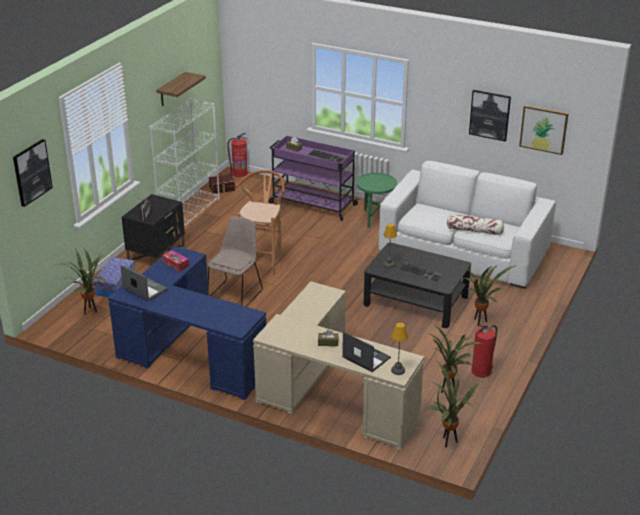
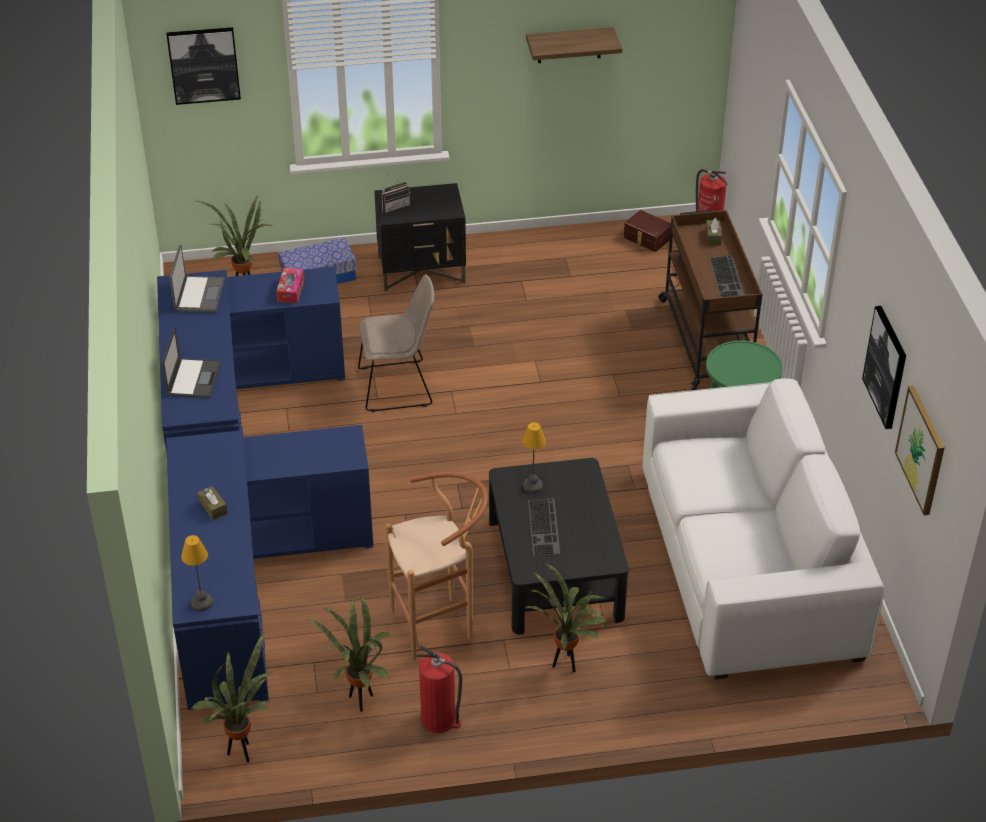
camera: 55 degrees right, 10 degrees up
white bookcase [149,98,220,227] -> none
brown stool [235,170,285,275] -> brown stool moved to [385,472,488,660]
beige desk [253,282,424,450] -> blue desk [166,425,373,710]
purple cart [269,136,359,221] -> brown cart [659,210,762,390]
laptop [342,332,391,372] -> laptop moved to [162,326,221,398]
pillow [447,214,504,235] -> none

